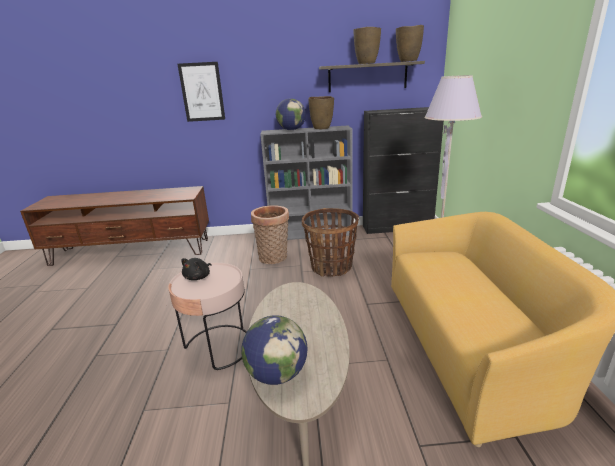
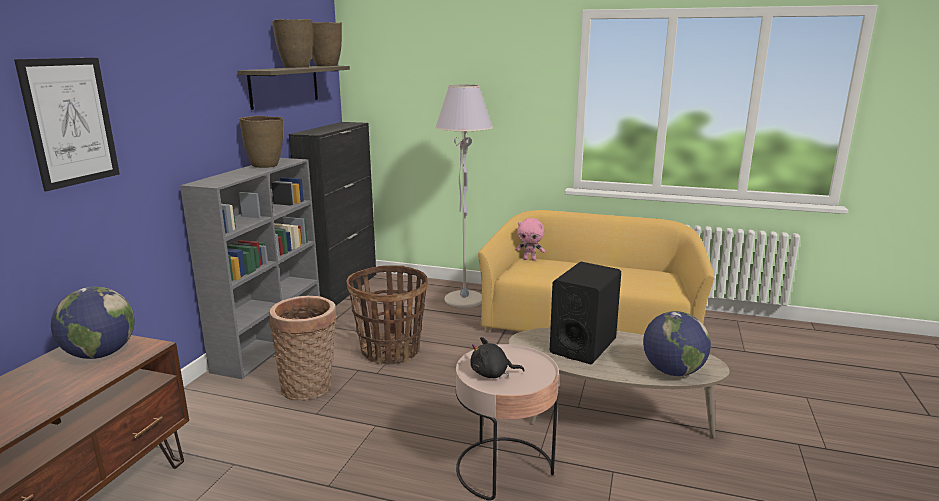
camera: 70 degrees left, 5 degrees down
black plush toy [181,258,212,280] -> black plush toy turned 135 degrees clockwise [470,337,525,378]
globe [276,98,306,130] -> globe moved to [51,287,134,359]
none -> pink plush toy [515,218,545,261]
none -> black speaker [550,262,621,364]

